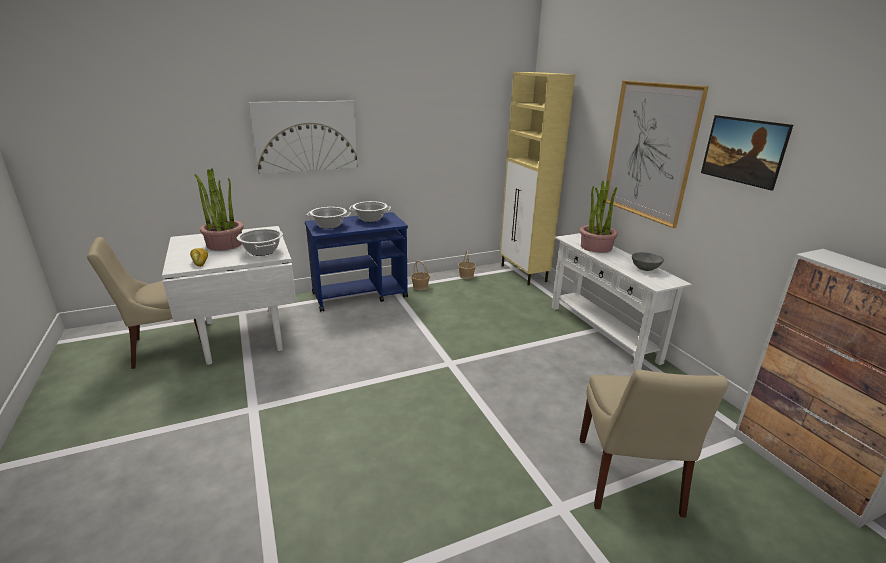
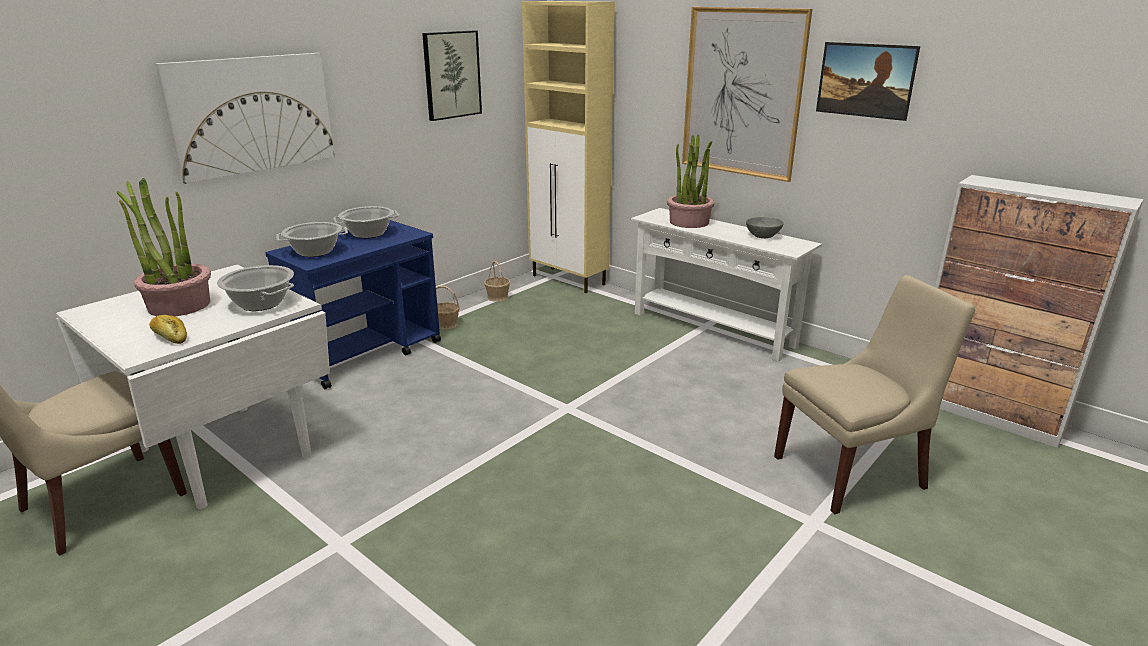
camera: 25 degrees left, 0 degrees up
beige chair [580,370,728,518] -> beige chair turned 90 degrees counterclockwise [774,275,975,514]
none -> picture [422,30,482,121]

